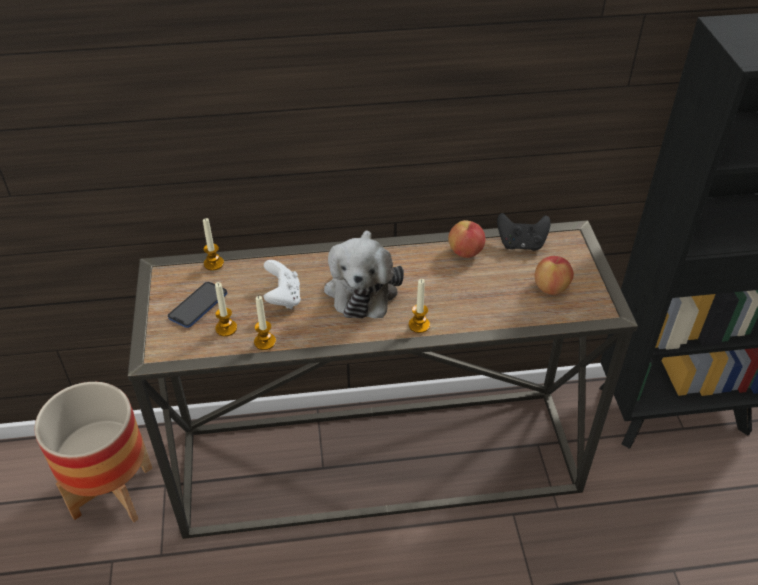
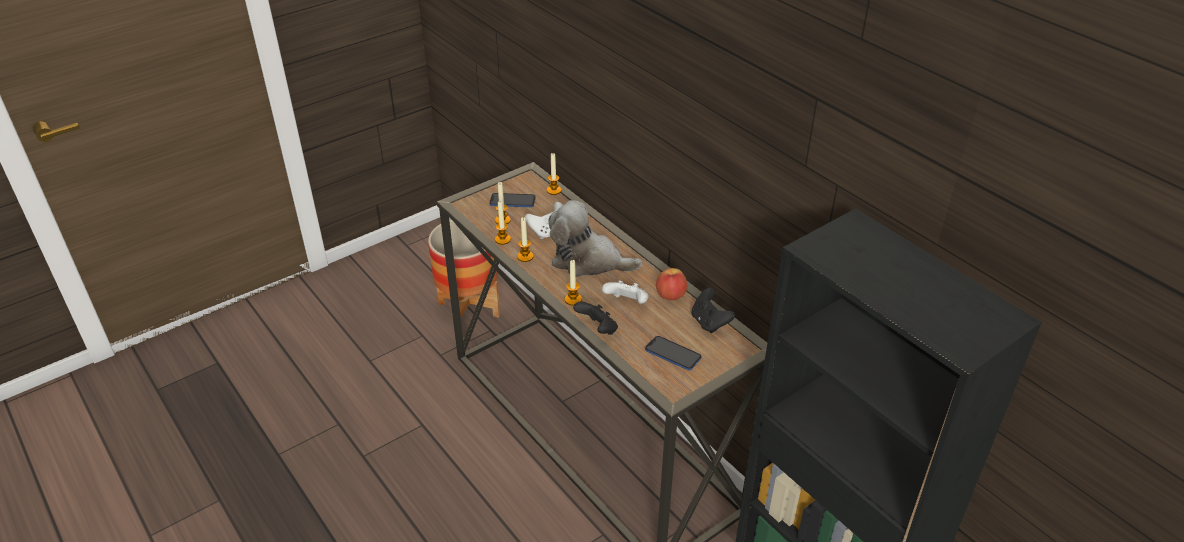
camera: 60 degrees right, 5 degrees down
plush toy [324,231,404,318] -> plush toy turned 45 degrees clockwise [548,200,642,277]
apple [534,256,574,295] -> phone [645,336,702,370]
none -> candle [517,217,534,262]
none -> black game controller [573,302,618,335]
none -> white game controller [602,281,649,304]

